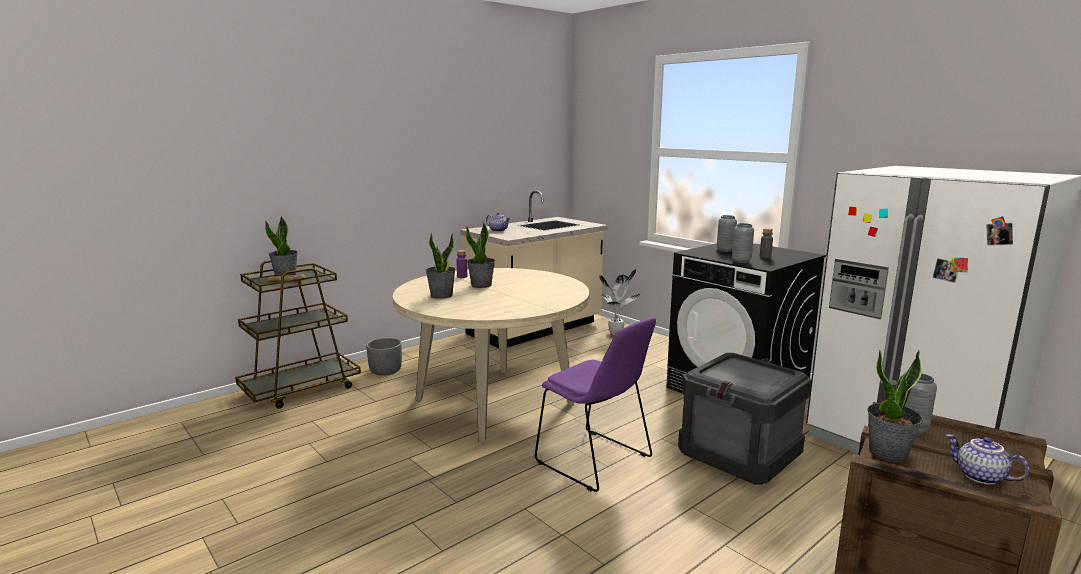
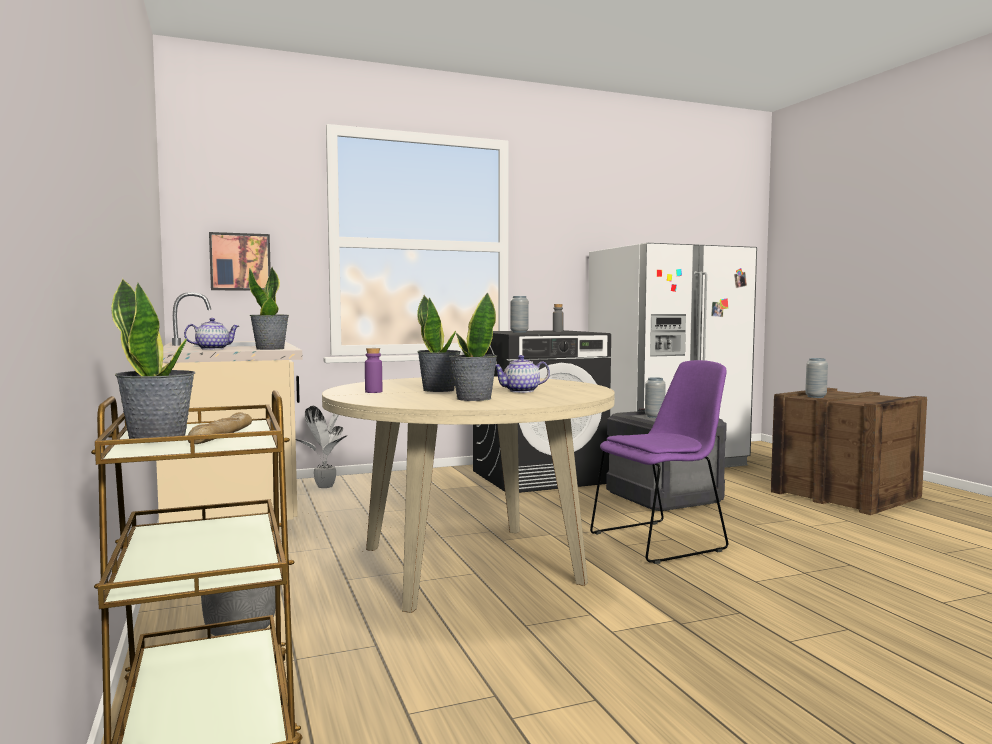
camera: 70 degrees left, 10 degrees down
grey vase [732,223,754,263] -> grey vase moved to [645,377,666,418]
potted plant [867,350,923,462] -> potted plant moved to [248,267,289,350]
teapot [946,434,1029,484] -> teapot moved to [495,355,550,393]
none -> picture [209,232,271,291]

